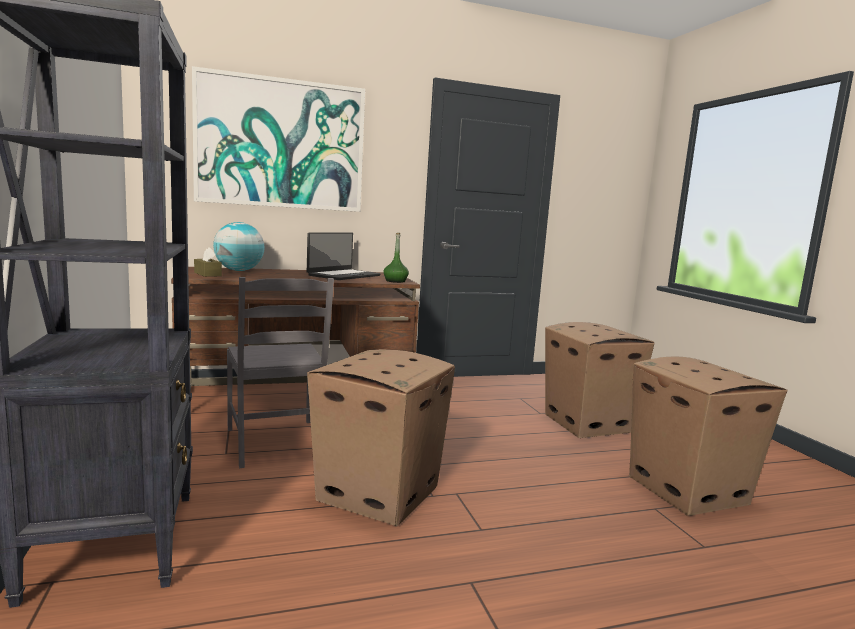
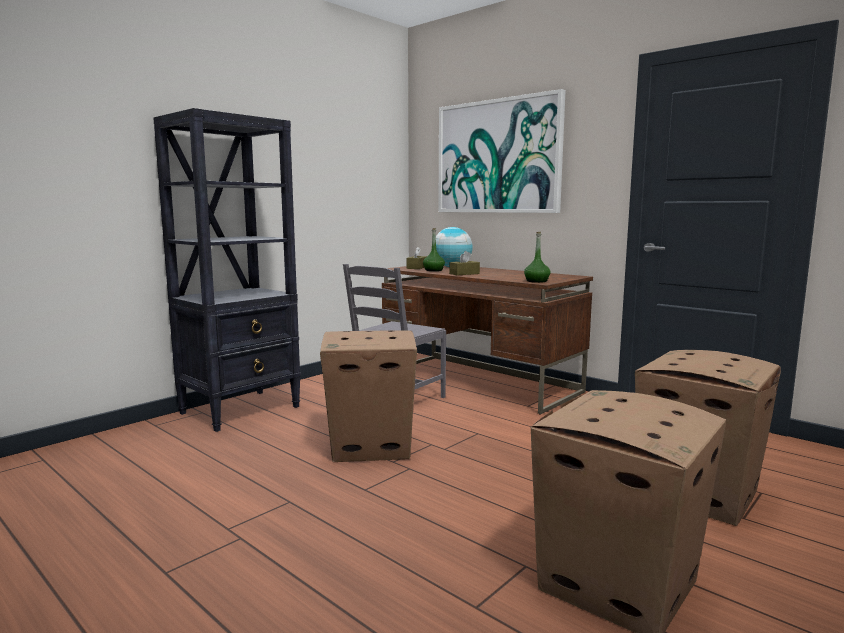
camera: 60 degrees right, 0 degrees up
laptop [307,232,381,280] -> none
none -> green bottle [423,228,445,271]
none -> brown tissue box [449,251,480,275]

